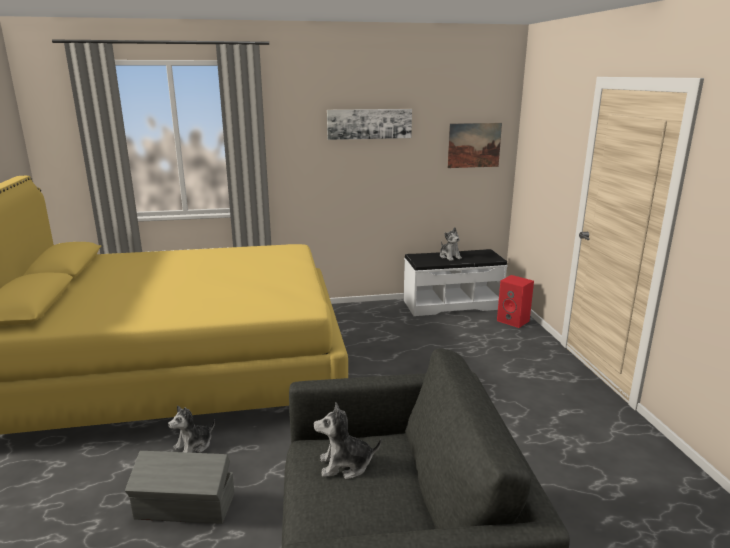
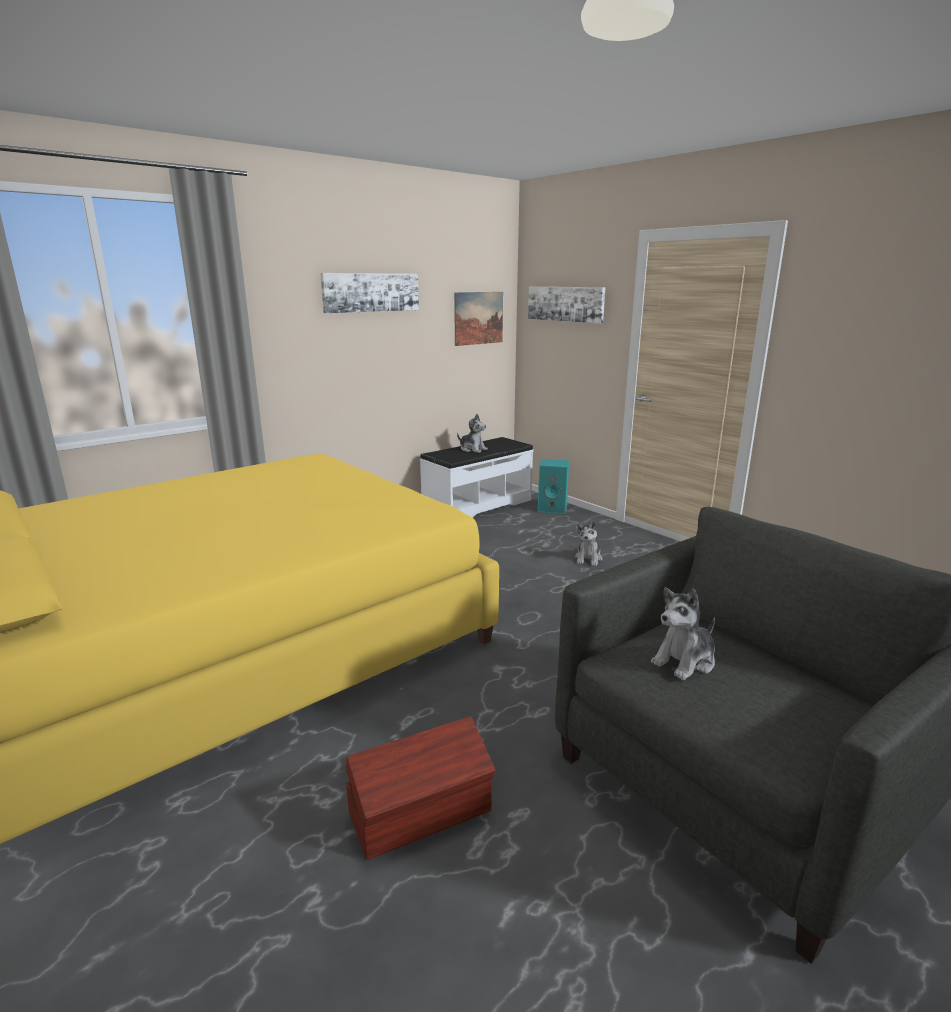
camera: 30 degrees left, 0 degrees up
grey storage box [125,451,234,524] -> brown storage box [346,716,496,860]
plush toy [168,405,215,453] -> plush toy moved to [575,520,602,566]
red speaker [497,275,534,328] -> turquoise speaker [538,459,569,514]
none -> picture [528,287,605,323]

